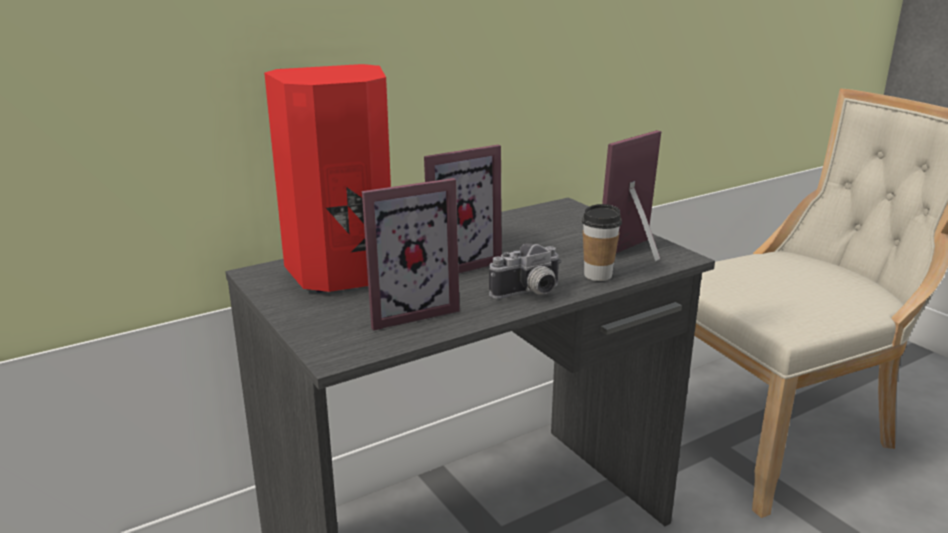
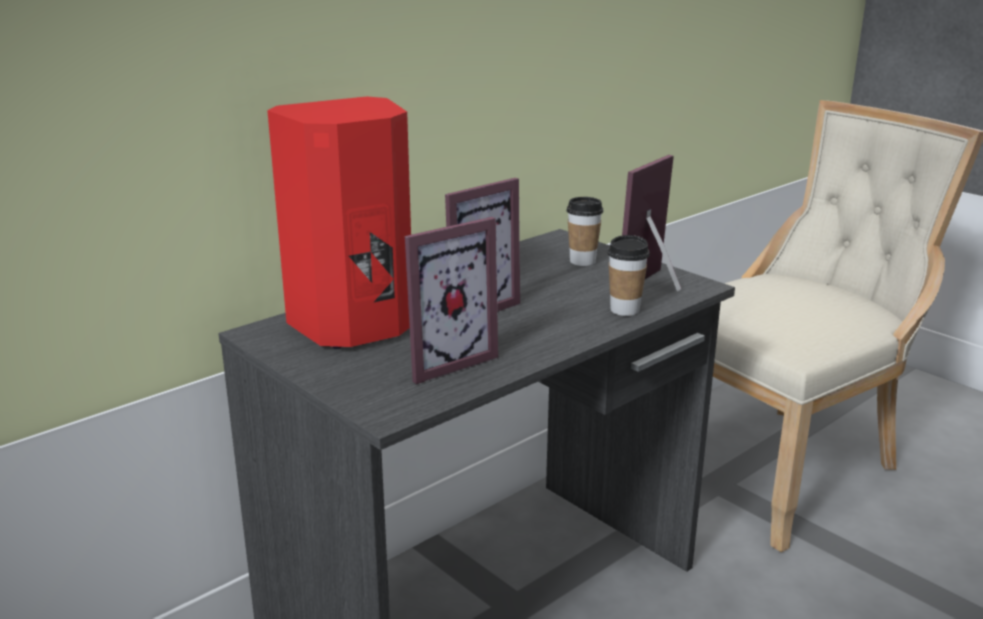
camera: 10 degrees left, 0 degrees up
camera [489,243,562,299] -> none
none -> cup [567,197,603,266]

